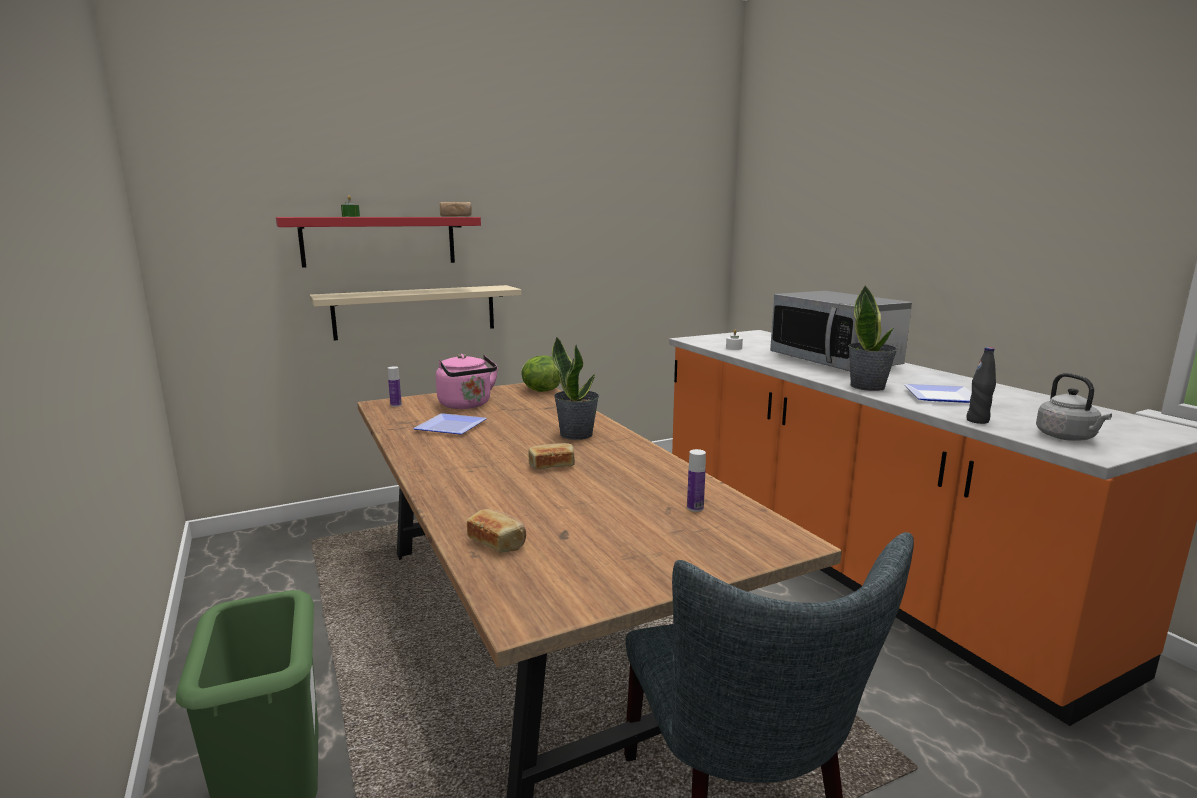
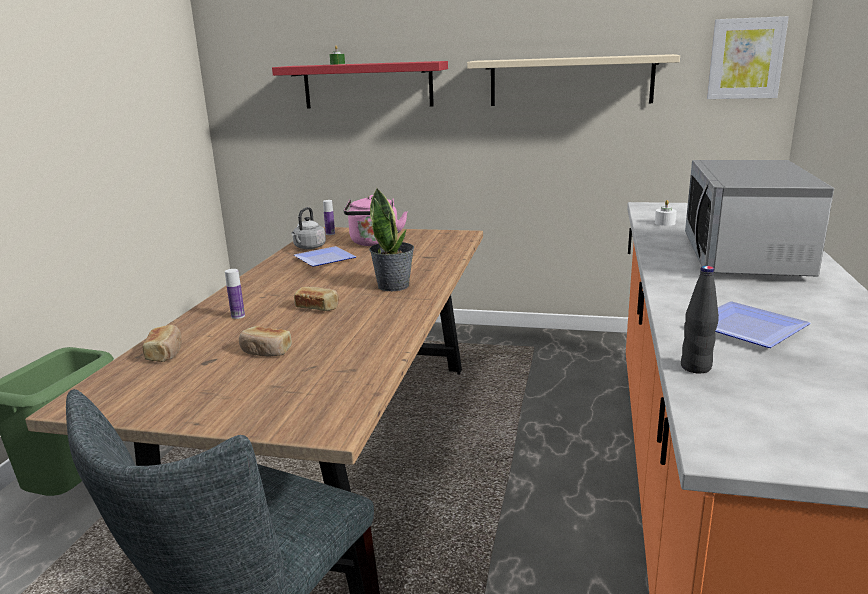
camera: 40 degrees right, 5 degrees up
beige shelf [310,285,522,341] -> beige shelf moved to [467,54,680,106]
bread [439,202,472,217] -> bread moved to [239,326,292,356]
lettuce [521,356,560,392] -> none
bottle [687,449,706,512] -> bottle moved to [225,269,245,319]
potted plant [848,286,898,391] -> none
grey kettle [1036,373,1112,441] -> grey kettle moved to [291,207,326,249]
none -> picture [707,16,789,99]

